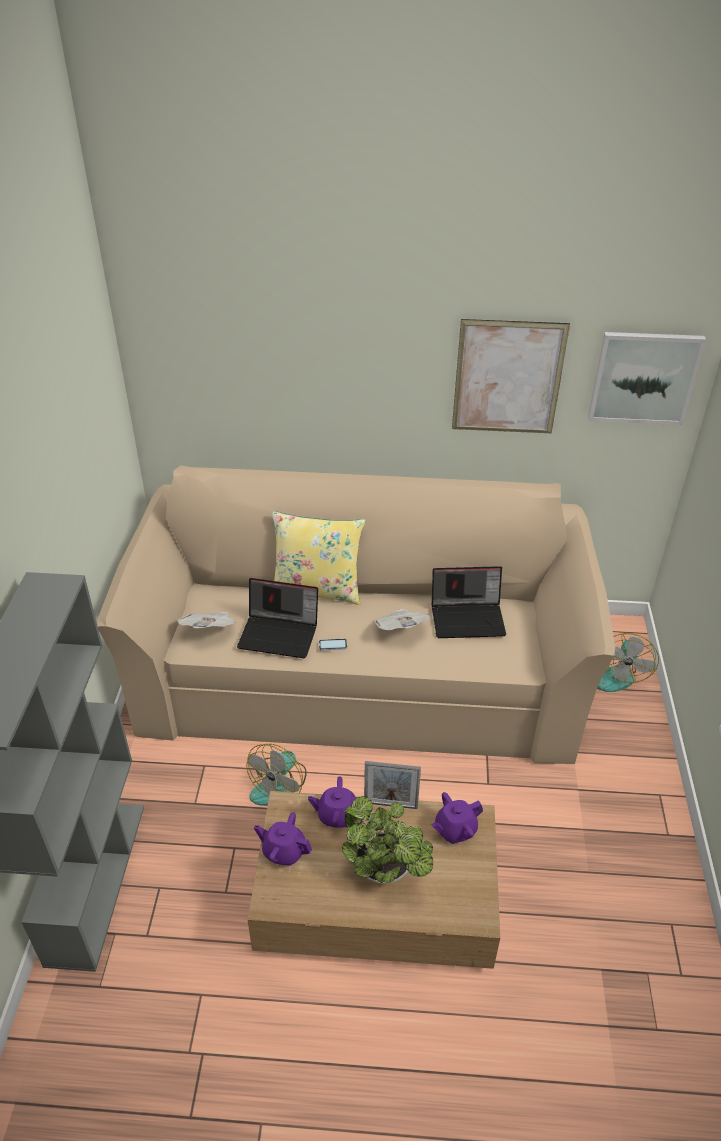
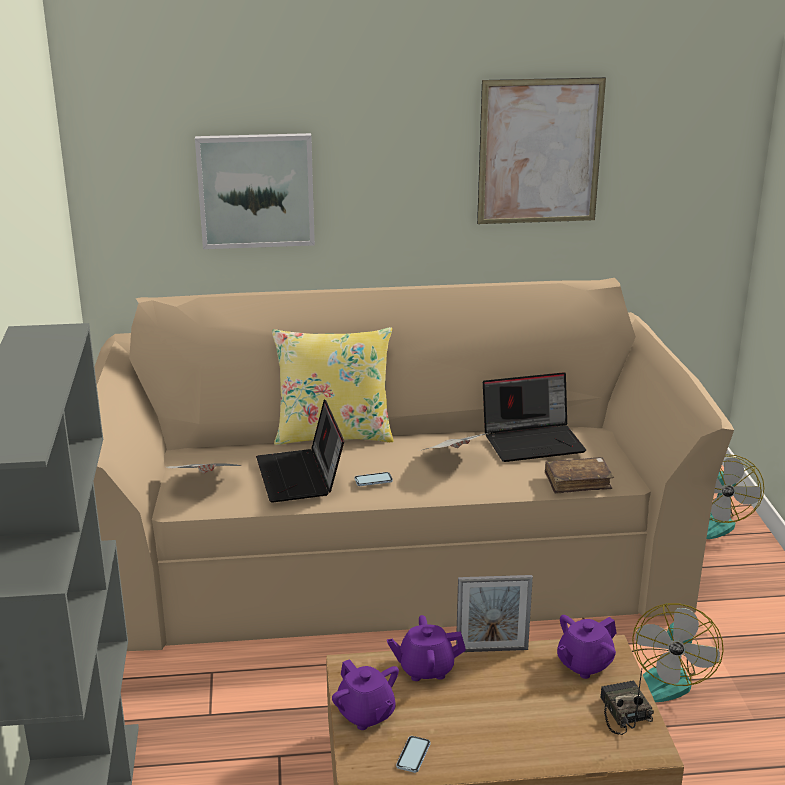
camera: 10 degrees left, 15 degrees down
laptop [237,578,318,658] -> laptop turned 75 degrees clockwise [256,399,344,502]
fan [246,744,307,806] -> fan moved to [632,603,724,702]
purple teapot [254,812,312,866] -> purple teapot turned 135 degrees counterclockwise [332,659,399,730]
potted plant [342,796,433,884] -> none
picture [588,332,706,425] -> picture moved to [195,133,315,249]
none -> phone [396,736,431,773]
none -> brown book [545,457,614,494]
none -> radio [600,669,654,735]

